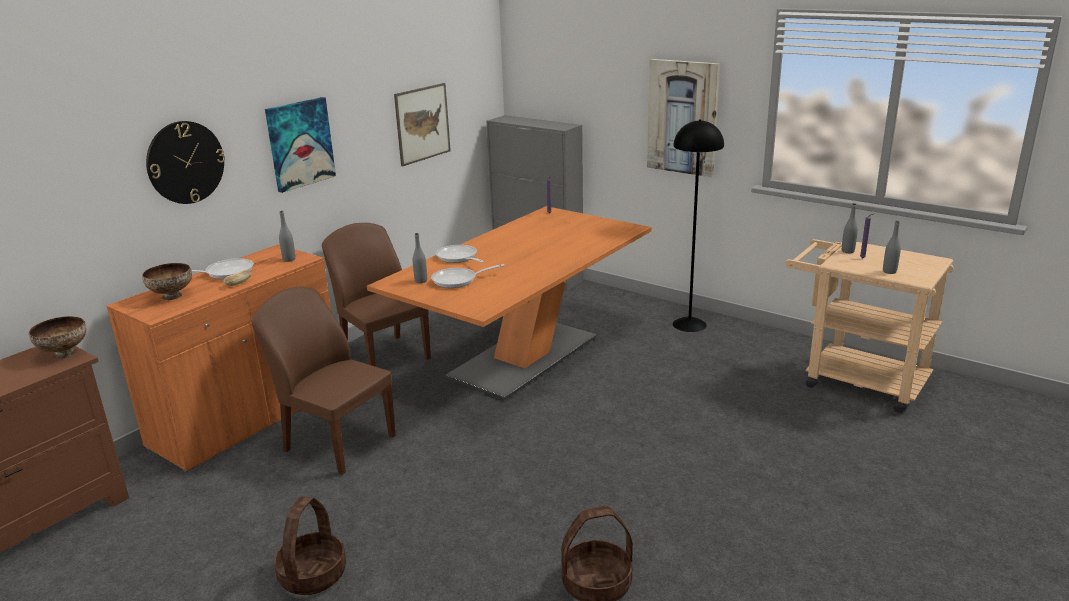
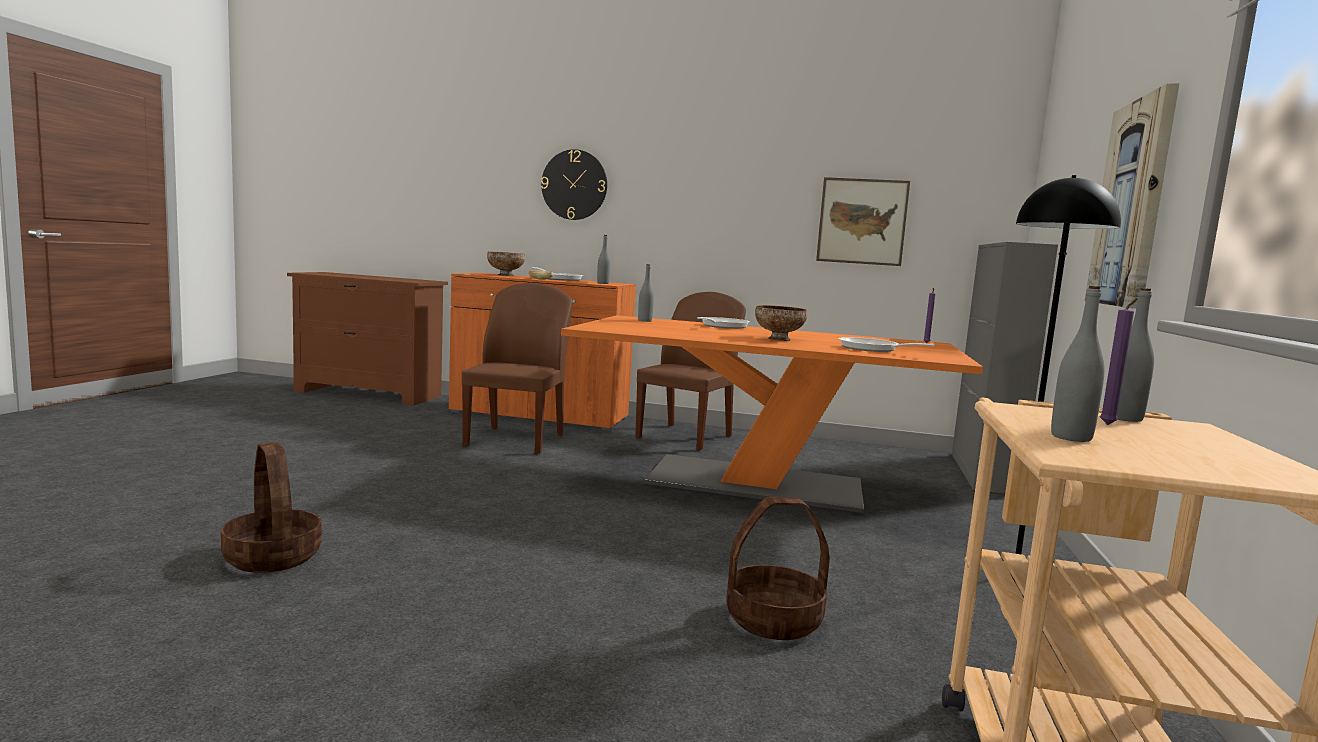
camera: 65 degrees right, 15 degrees down
bowl [29,316,86,359] -> bowl moved to [755,305,808,341]
picture [265,97,336,193] -> none
basket [274,496,346,595] -> basket moved to [726,496,830,640]
frying pan [431,264,505,288] -> frying pan moved to [839,337,934,352]

